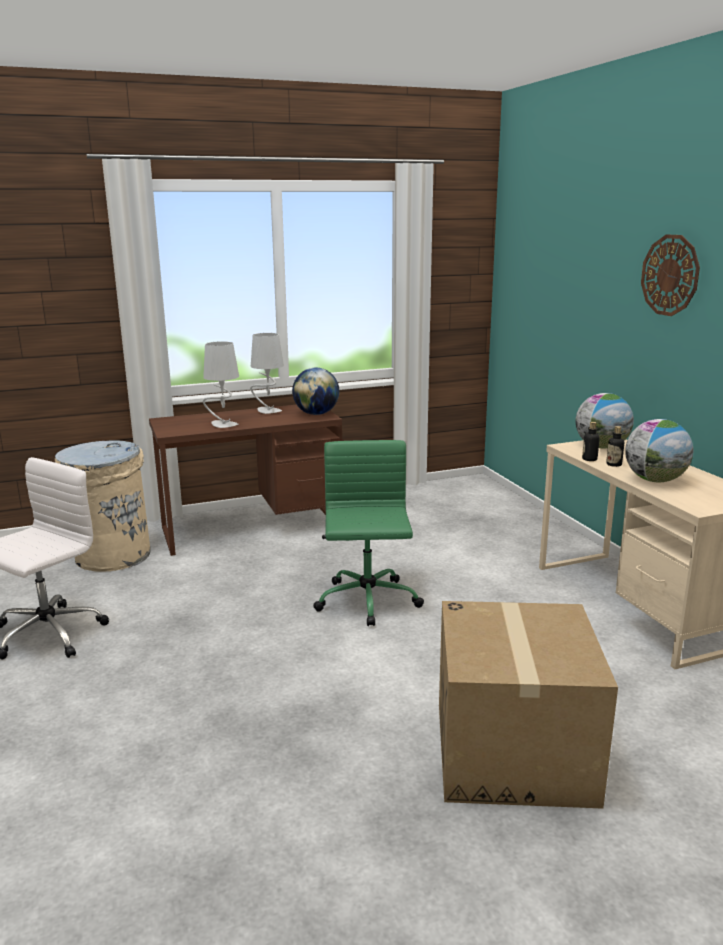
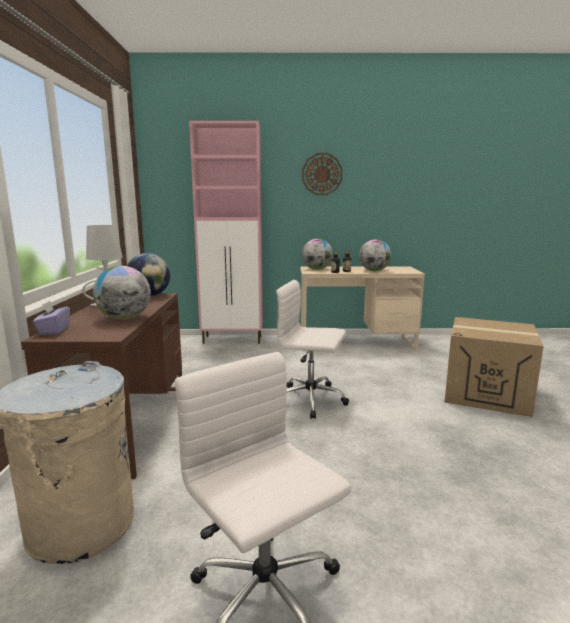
camera: 70 degrees left, 5 degrees down
grey table lamp [203,341,239,428] -> globe [93,266,151,320]
green office chair [313,440,424,626] -> white office chair [276,279,349,419]
none -> purple tissue box [33,301,70,335]
none -> pink cabinet [189,121,263,344]

